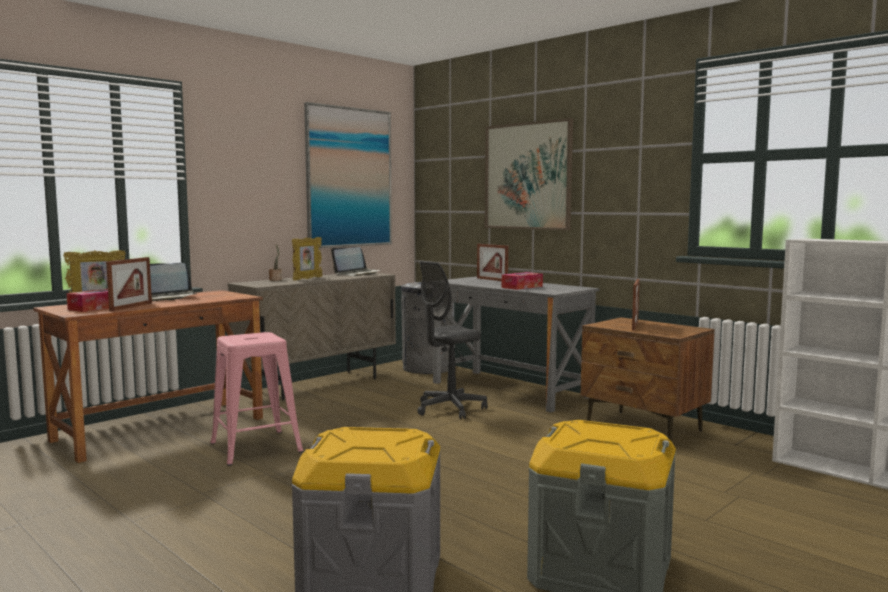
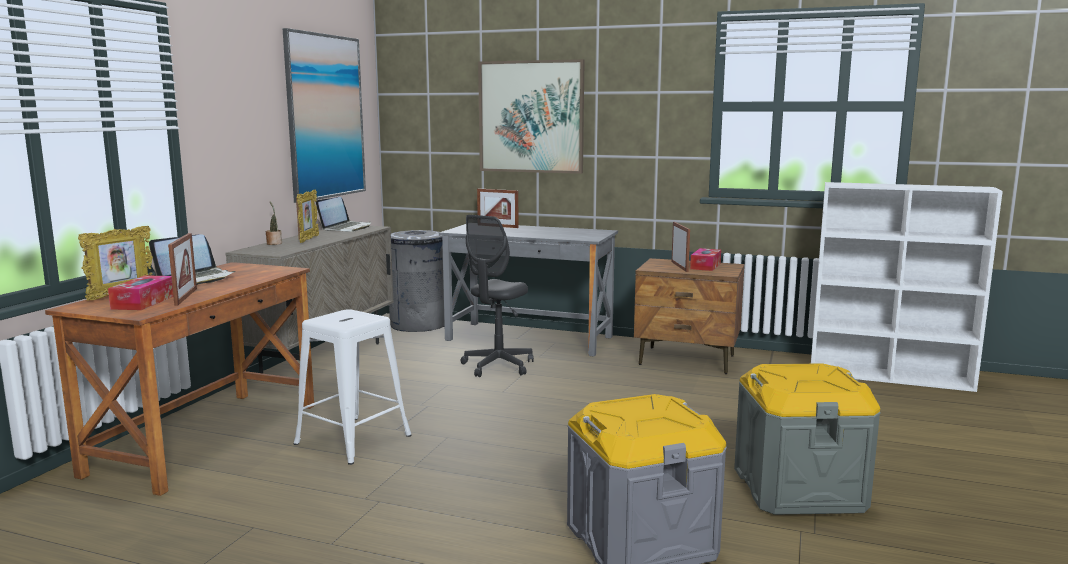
camera: 25 degrees left, 5 degrees up
pink stool [210,332,303,466] -> white stool [294,309,412,465]
tissue box [502,272,543,290] -> tissue box moved to [690,248,721,271]

